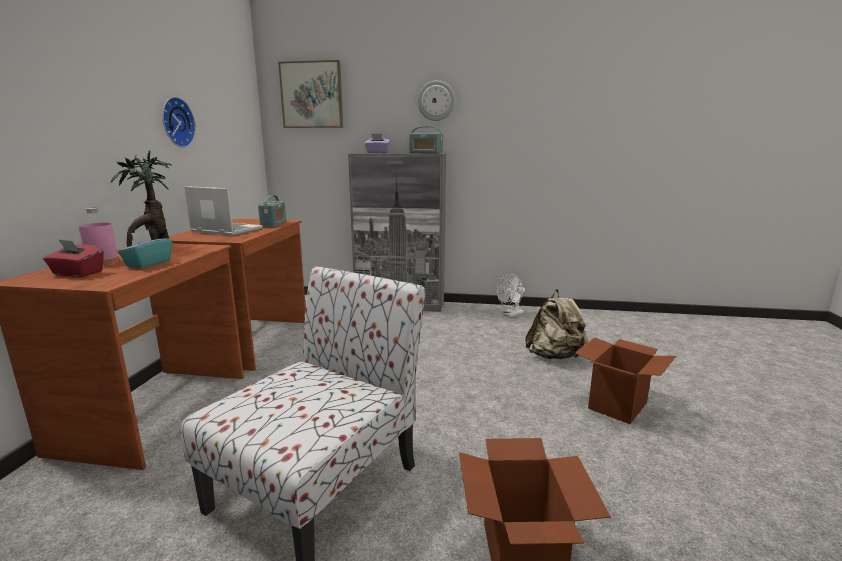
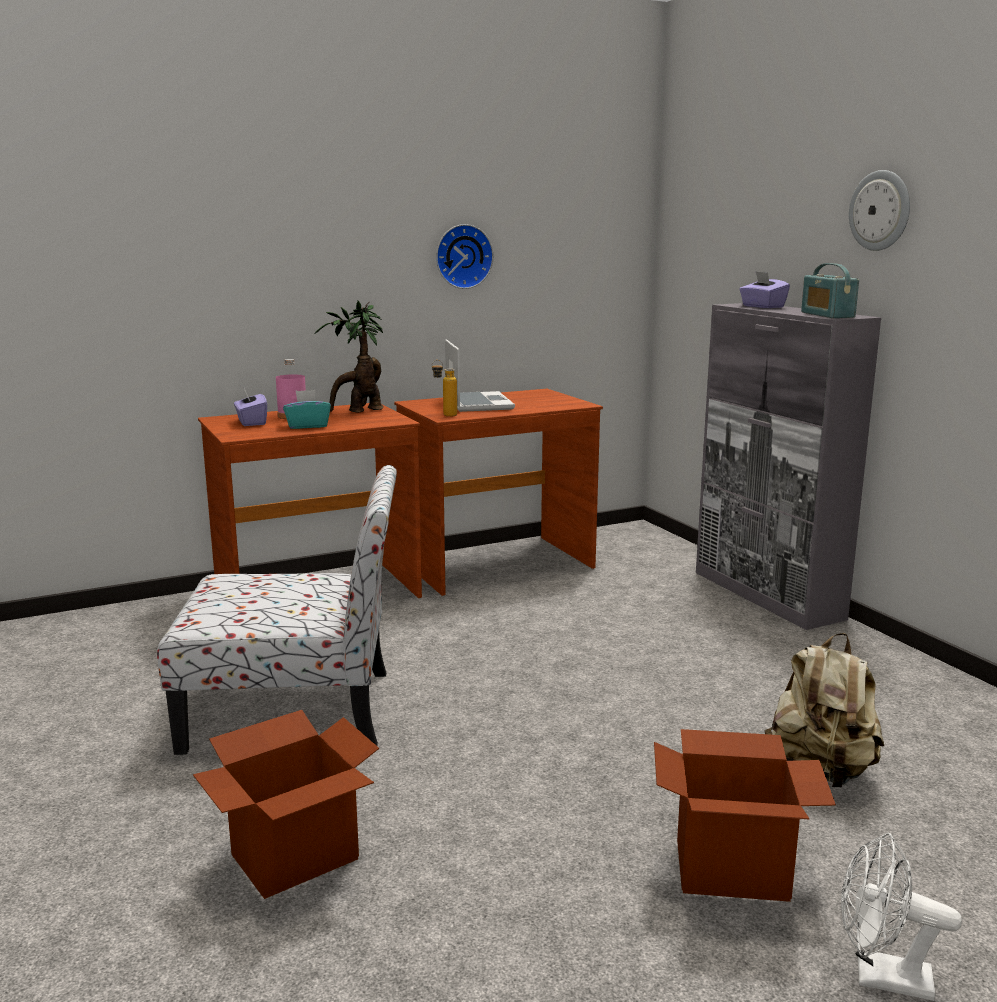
camera: 55 degrees right, 0 degrees up
red tissue box [43,239,104,277] -> purple tissue box [234,388,267,426]
radio [258,195,286,227] -> none
picture [278,60,343,128] -> none
white fan [497,274,525,317] -> white fan moved to [841,833,962,1001]
none -> bottle [432,360,457,417]

